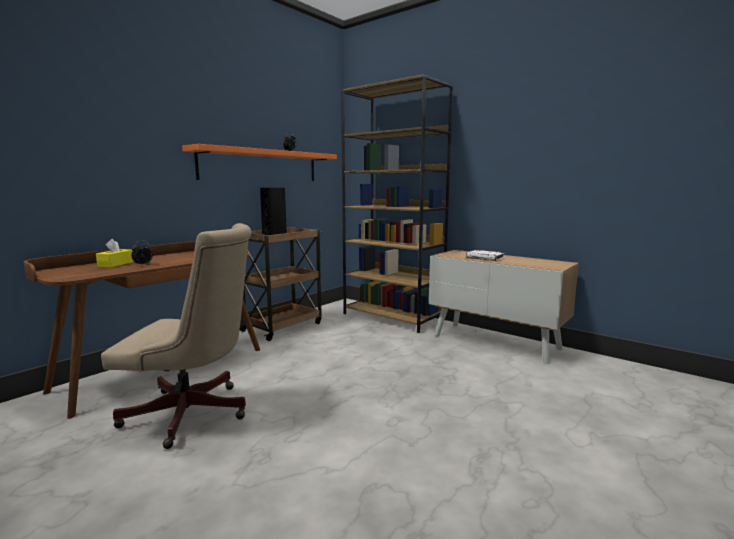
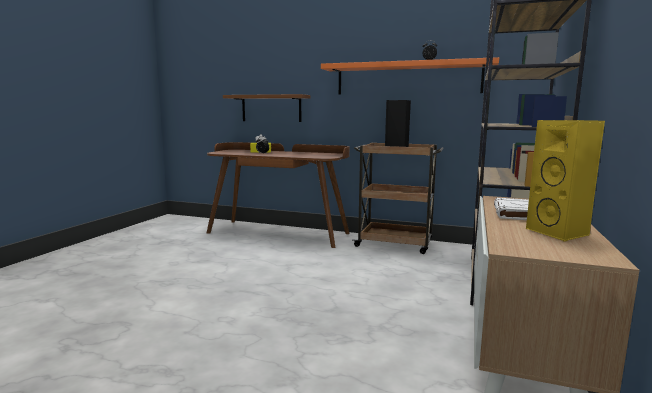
camera: 70 degrees right, 0 degrees up
beige office chair [101,223,252,449] -> none
none -> brown shelf [223,94,310,122]
none -> yellow speaker [526,120,605,241]

